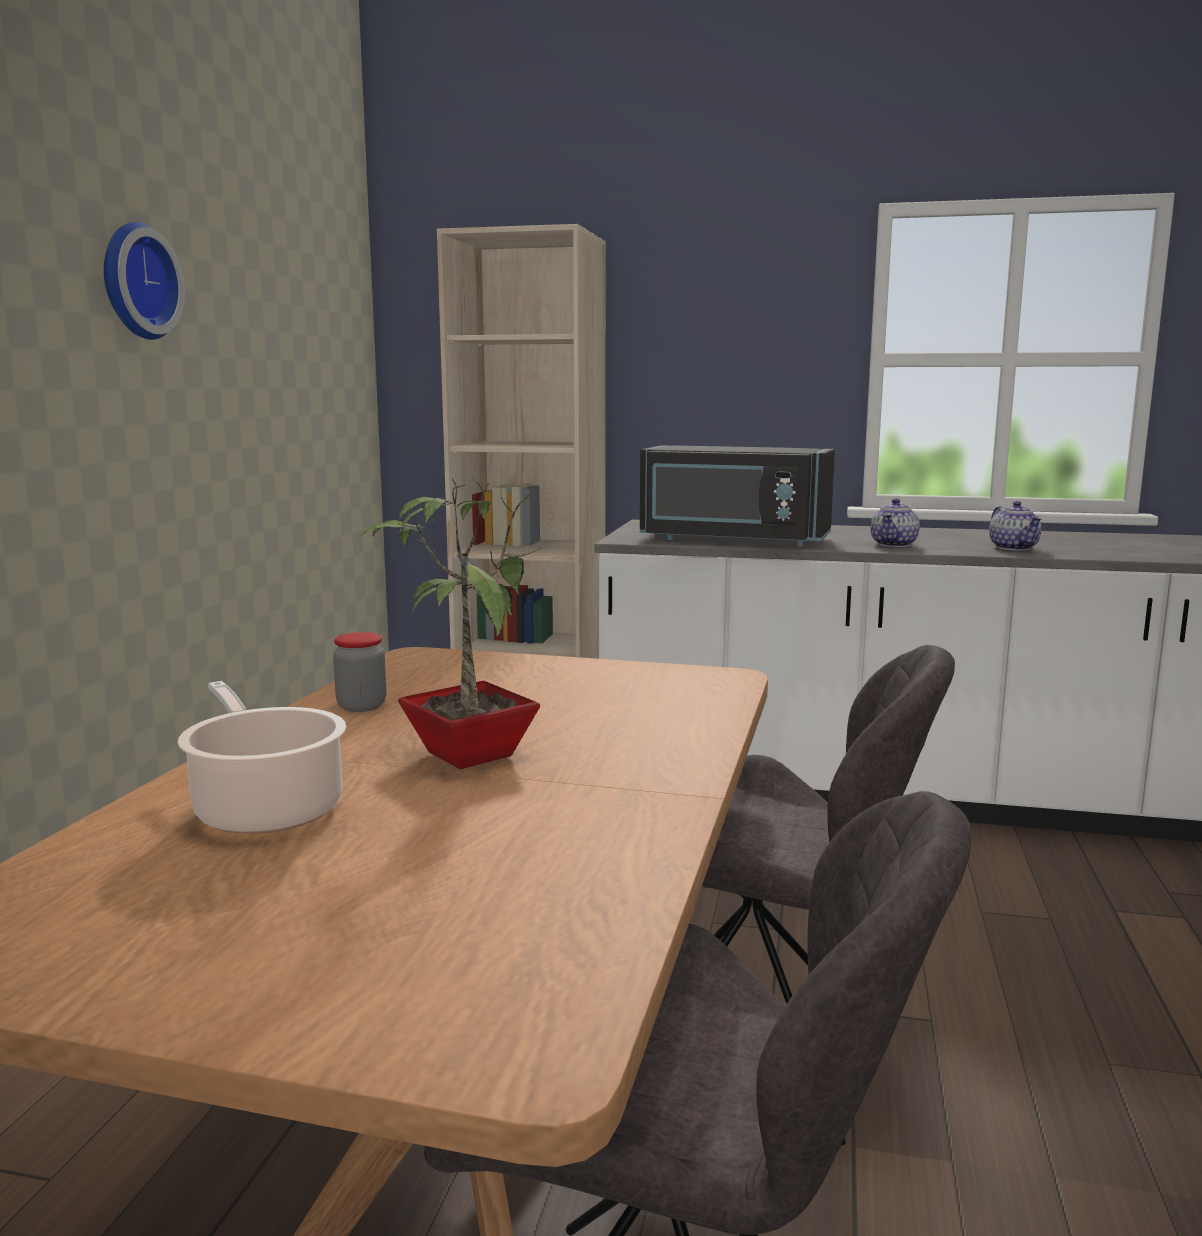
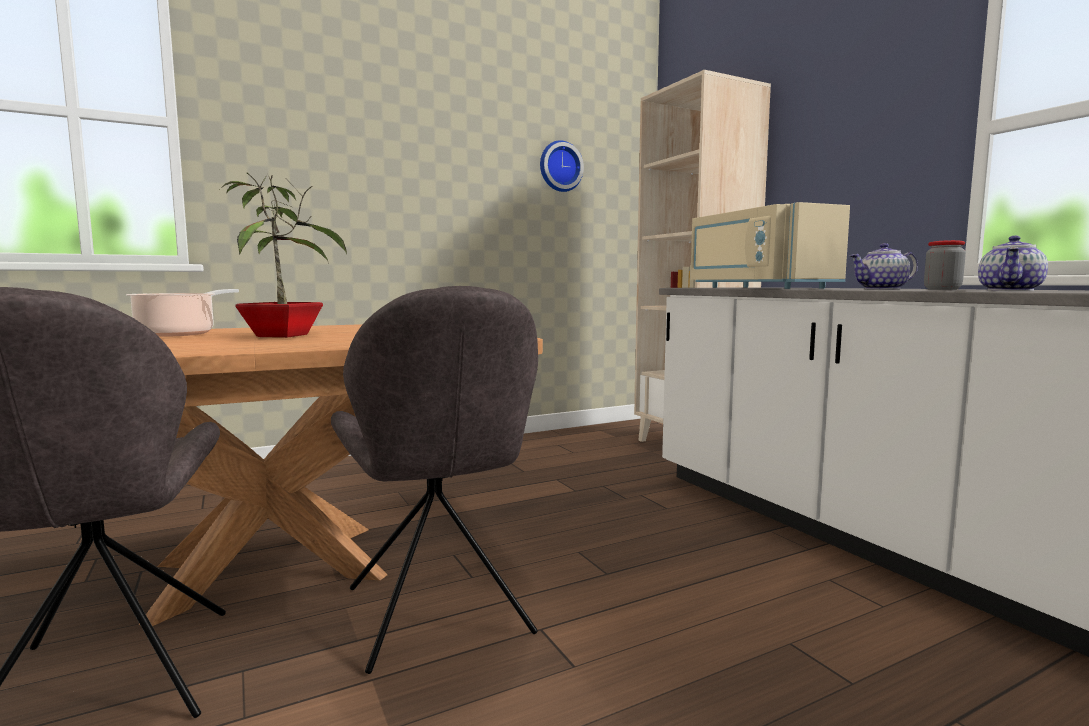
camera: 50 degrees right, 5 degrees down
wall clock [104,222,185,340] -> wall clock moved to [540,140,584,192]
jar [333,632,386,712] -> jar moved to [924,240,966,290]
black microwave [640,445,835,547] -> beige microwave [690,202,850,289]

